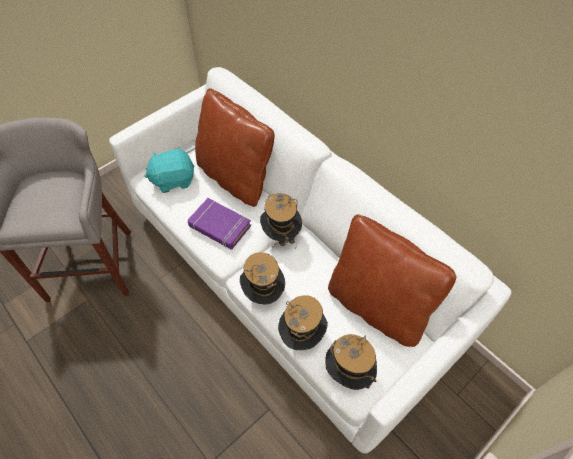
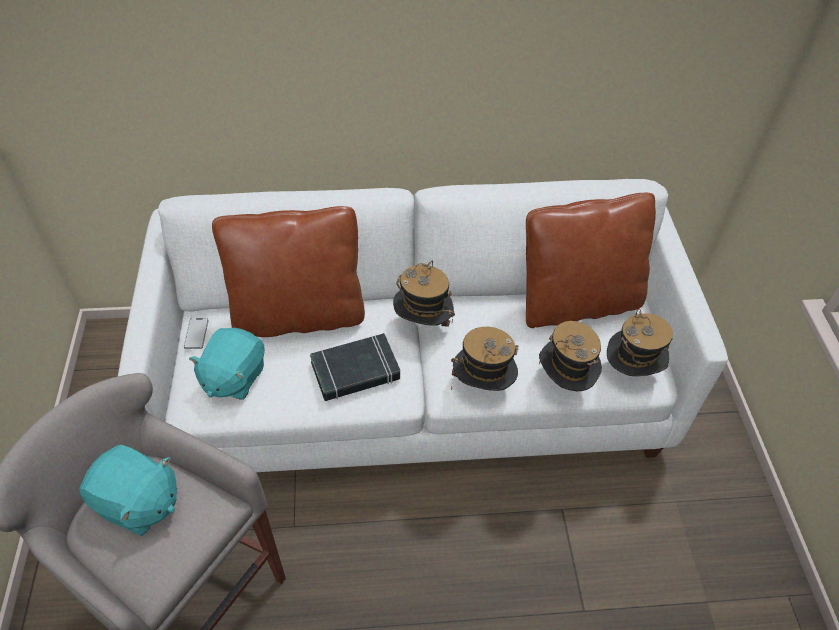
camera: 55 degrees left, 5 degrees down
purple book [187,198,251,250] -> black book [310,333,400,401]
none -> turquoise plush toy [79,445,177,536]

